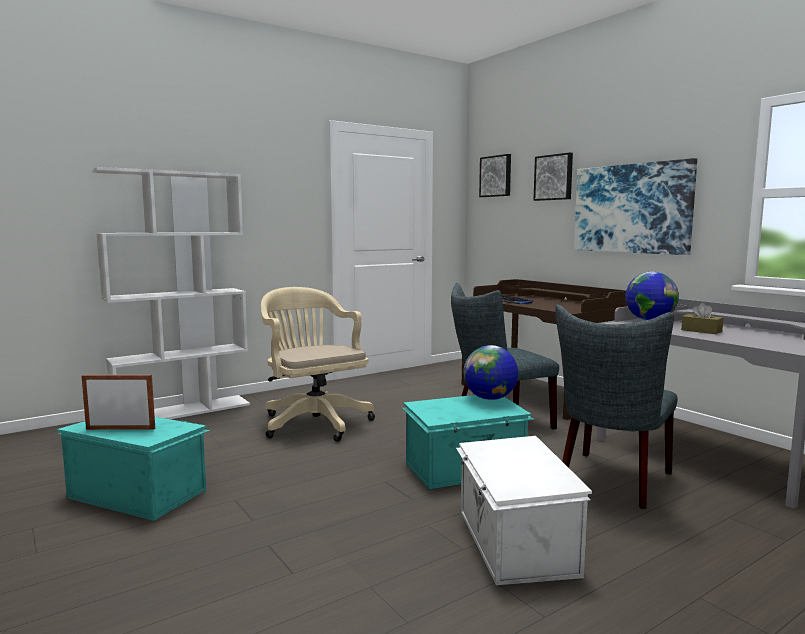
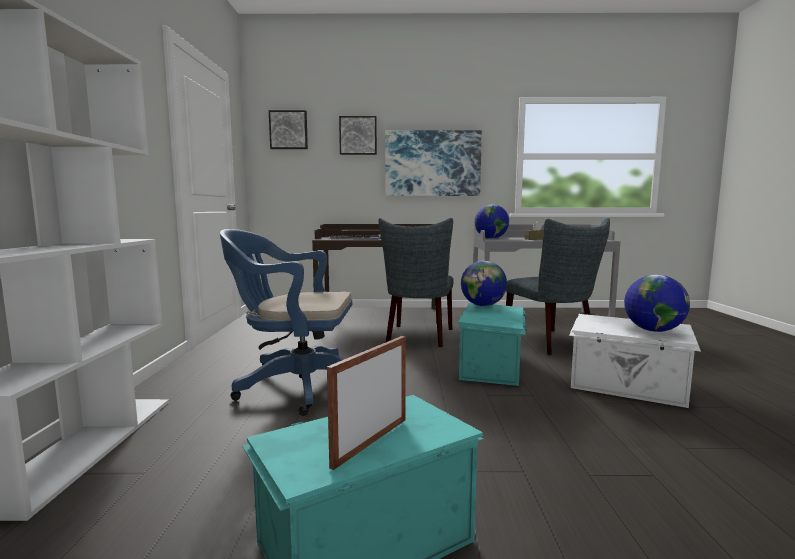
camera: 55 degrees left, 0 degrees up
beige office chair [261,287,375,442] -> blue office chair [220,229,352,416]
none -> globe [624,275,690,332]

